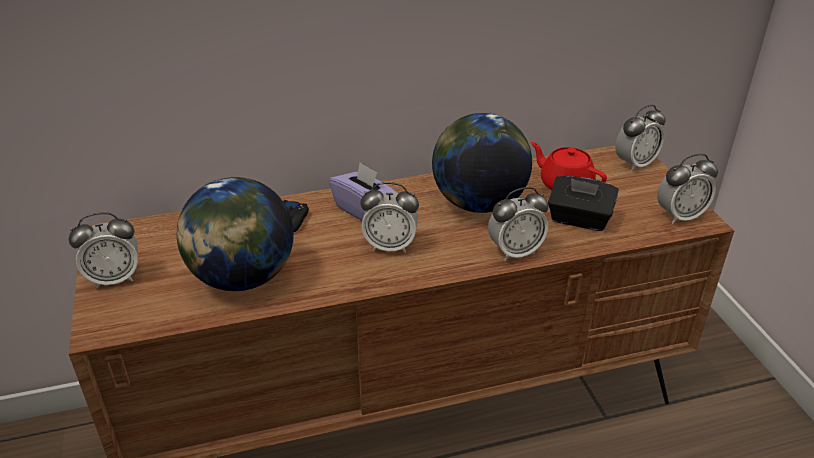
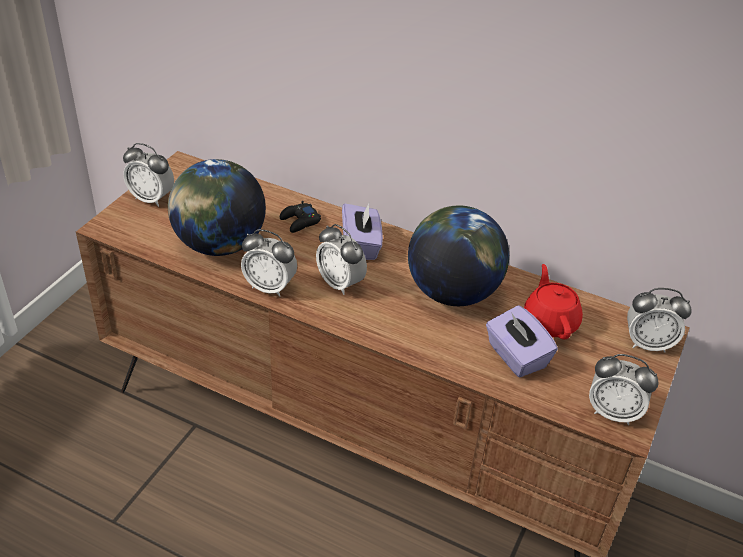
camera: 40 degrees right, 5 degrees up
alarm clock [488,187,549,261] -> alarm clock moved to [241,229,297,297]
black tissue box [548,176,619,231] -> purple tissue box [486,305,558,377]

